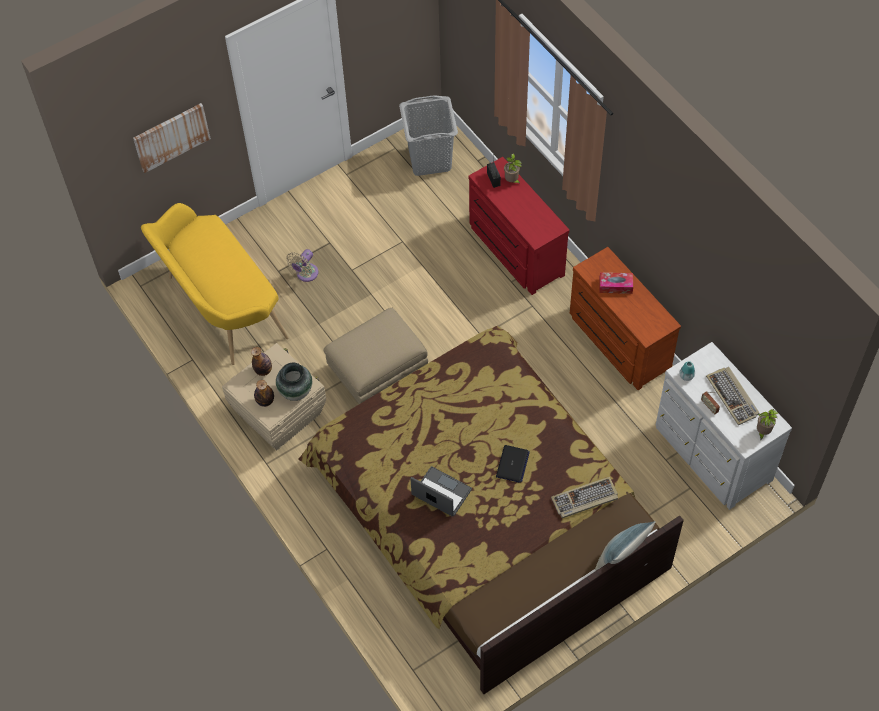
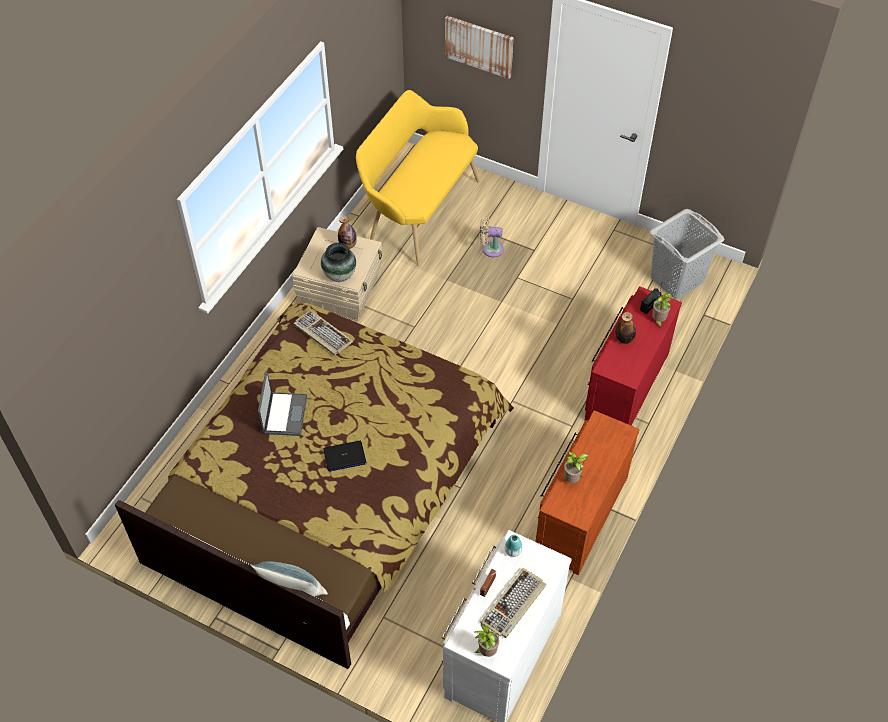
camera: 60 degrees right, 5 degrees down
bottle [254,380,274,407] -> bottle moved to [616,312,636,344]
beige ottoman [323,308,428,404] -> none
keyboard [551,477,618,518] -> keyboard moved to [294,310,353,355]
tissue box [599,272,633,294] -> none
none -> potted plant [564,452,588,483]

